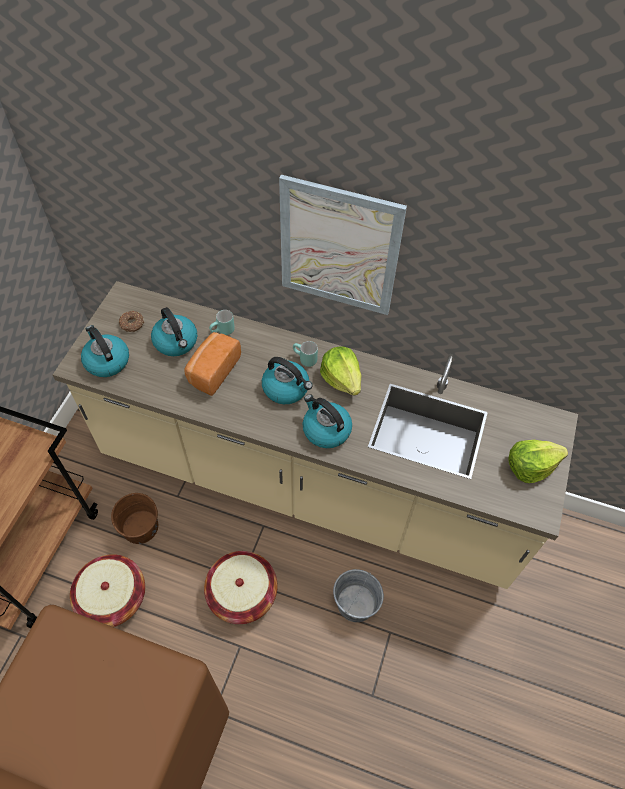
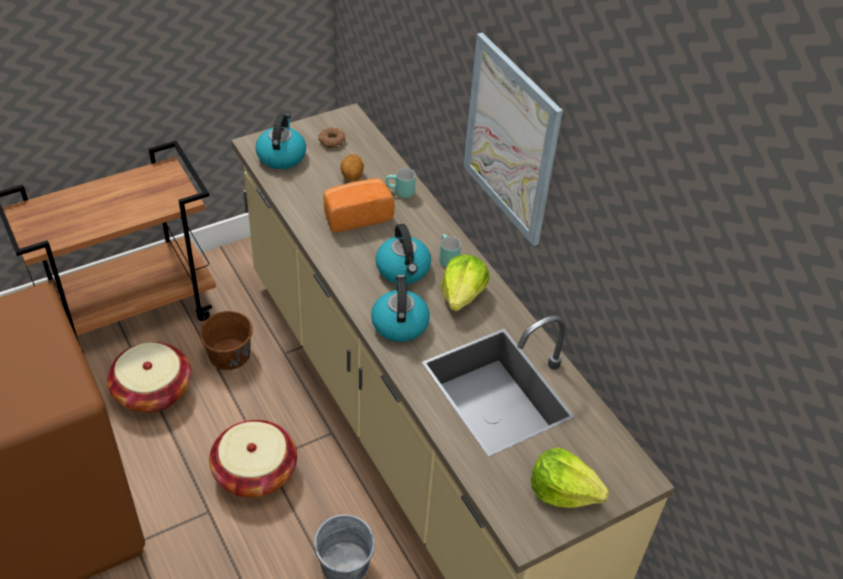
camera: 40 degrees right, 10 degrees down
kettle [151,307,197,356] -> potato [340,154,364,181]

